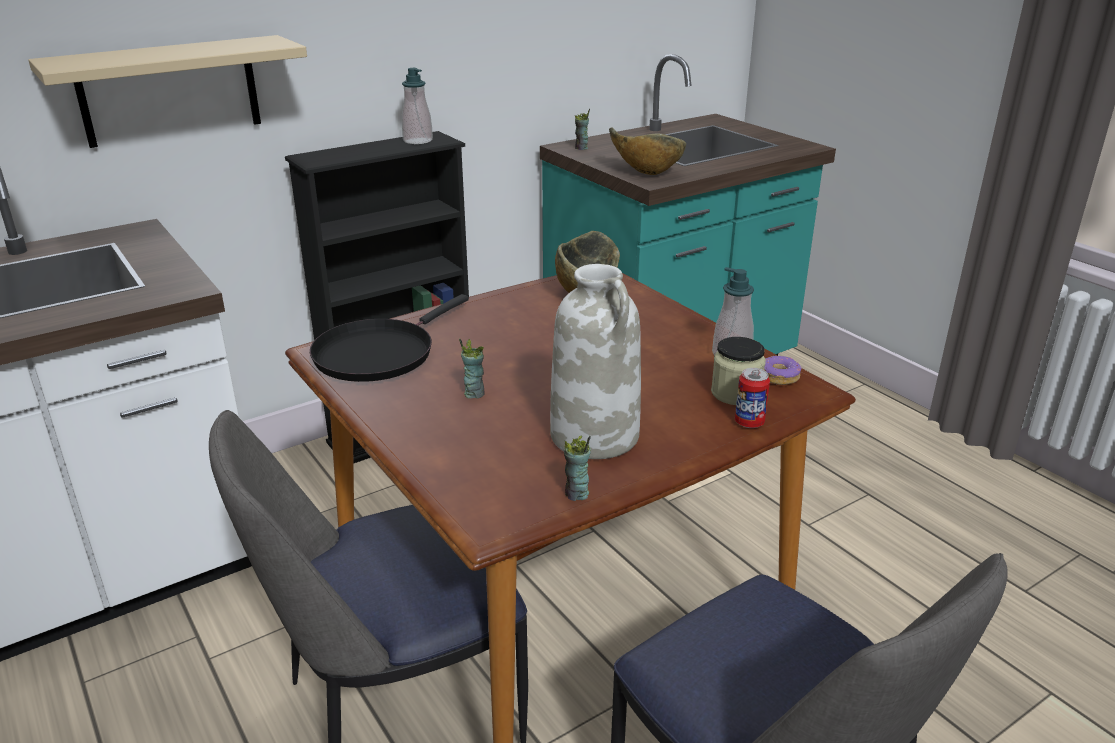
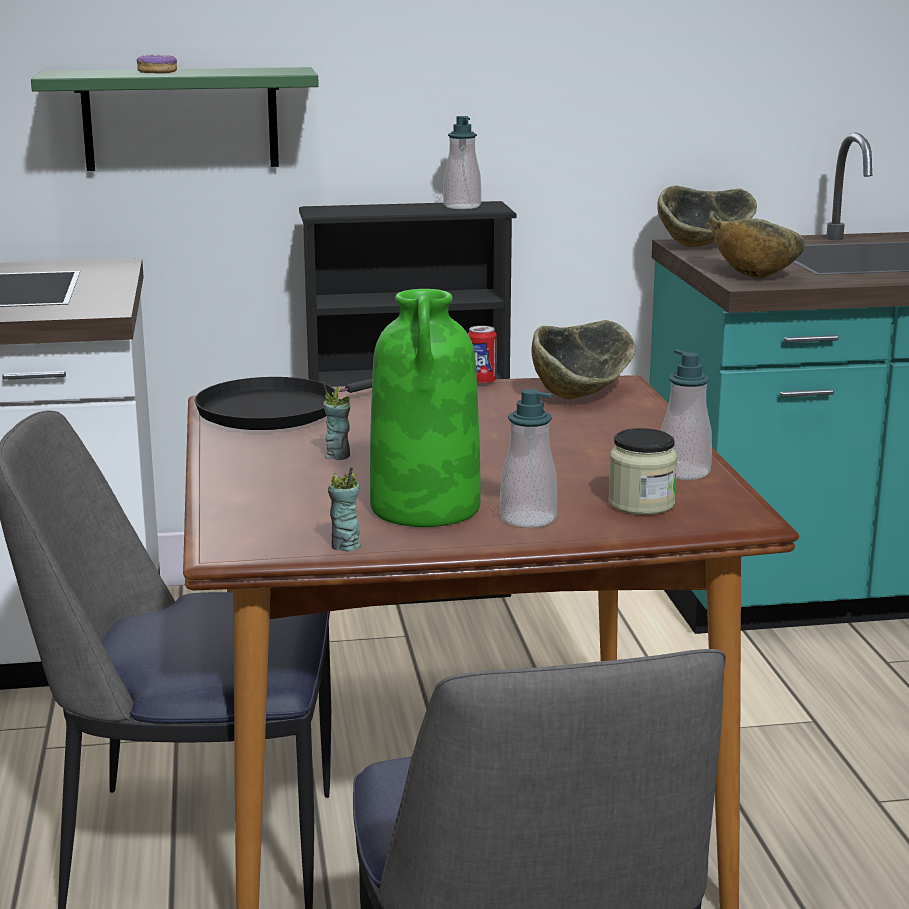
camera: 25 degrees right, 10 degrees down
beige shelf [28,35,307,148] -> green shelf [31,67,319,171]
white vase [550,264,641,459] -> green vase [370,289,481,527]
cup [575,109,590,150] -> bowl [657,185,757,247]
can [735,368,770,428] -> can moved to [468,326,497,385]
donut [764,356,802,385] -> donut moved to [137,54,177,74]
none -> soap dispenser [500,389,557,528]

